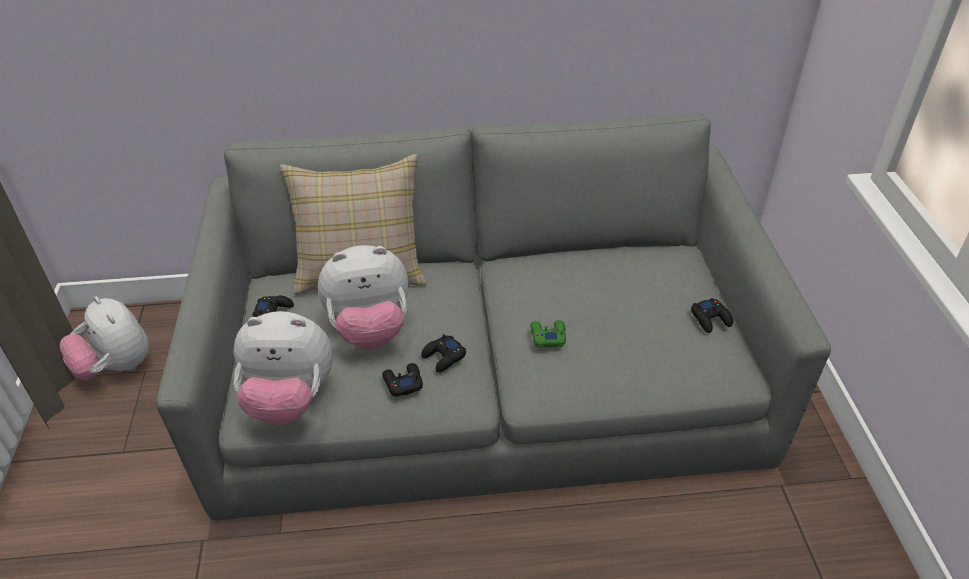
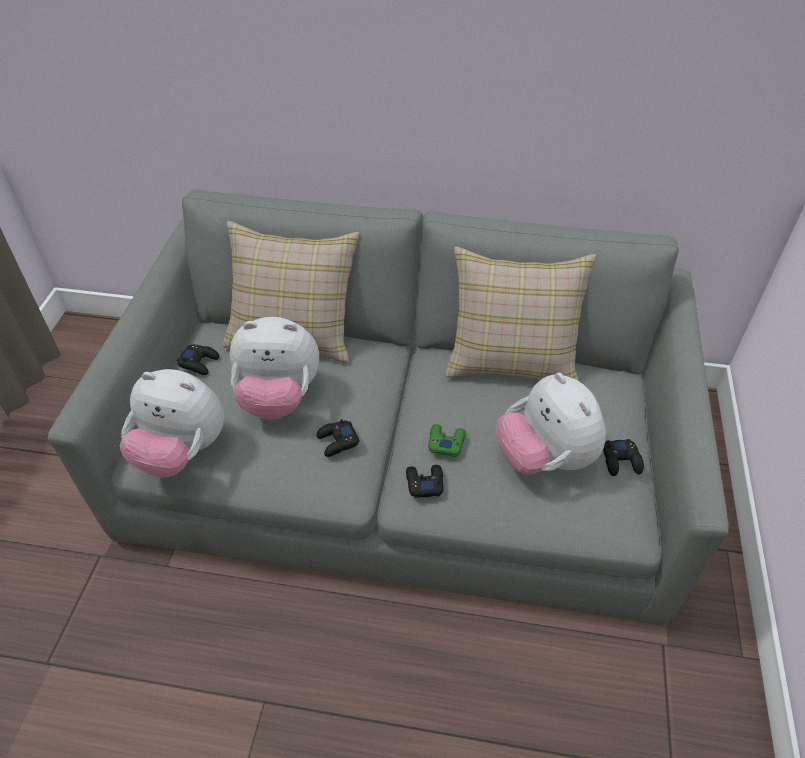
camera: 15 degrees right, 5 degrees up
plush toy [60,296,149,380] -> plush toy moved to [496,373,606,474]
black game controller [382,363,423,397] -> black game controller moved to [406,465,443,498]
none -> beige pillow [446,247,596,381]

